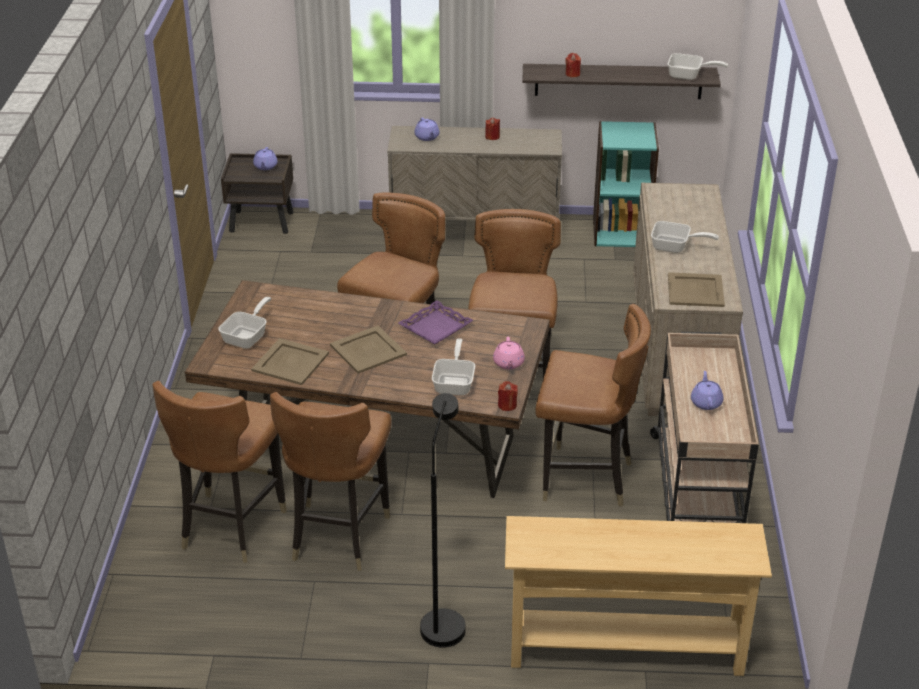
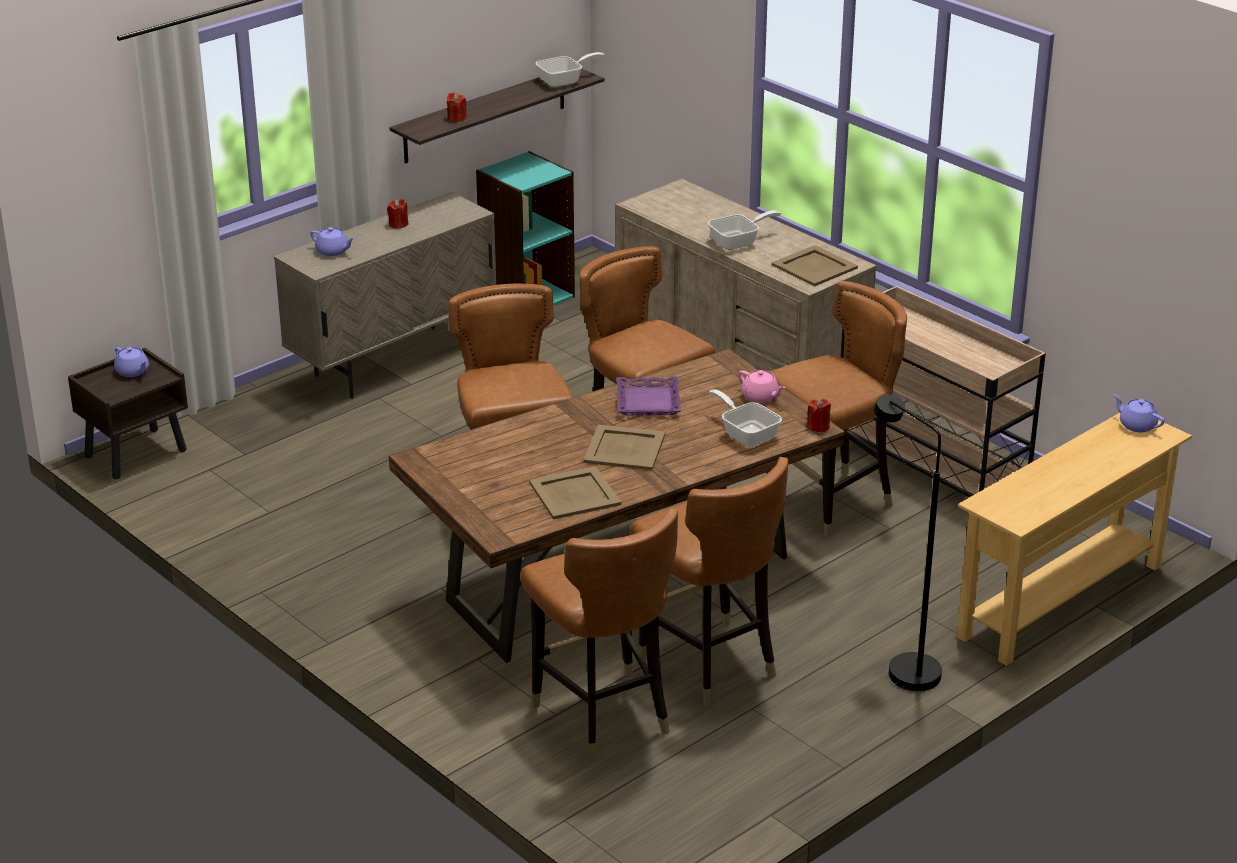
camera: 45 degrees left, 5 degrees down
frying pan [218,297,271,349] -> none
purple teapot [691,371,723,410] -> purple teapot moved to [1114,394,1165,432]

